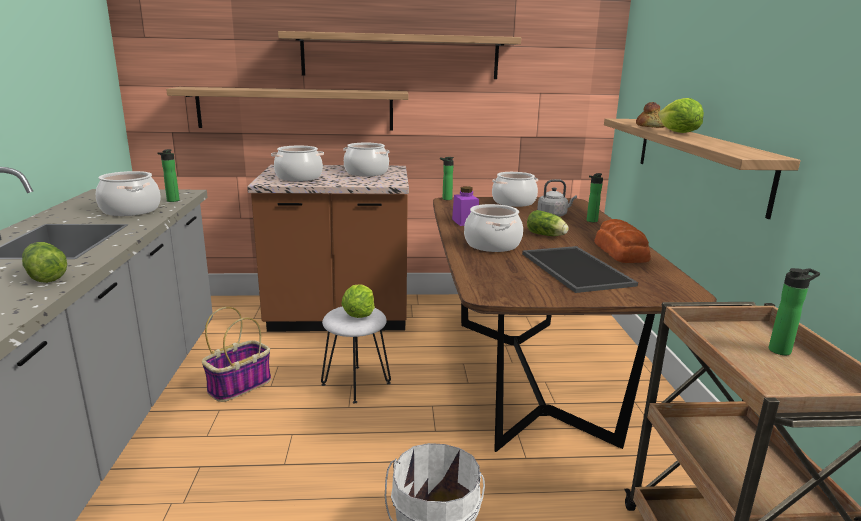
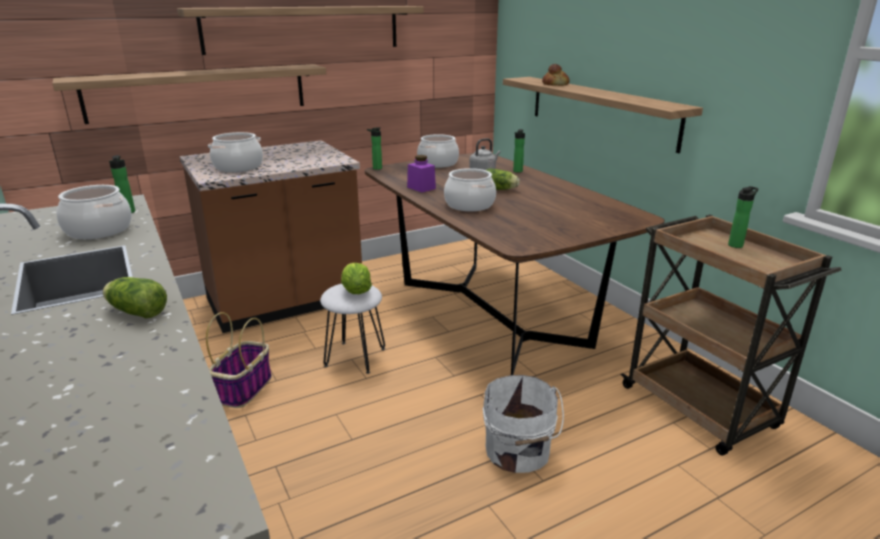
camera: 25 degrees left, 5 degrees up
cooking pot [343,143,390,177] -> none
tray [522,246,638,293] -> none
bread [594,219,651,263] -> none
lettuce [658,98,704,133] -> none

